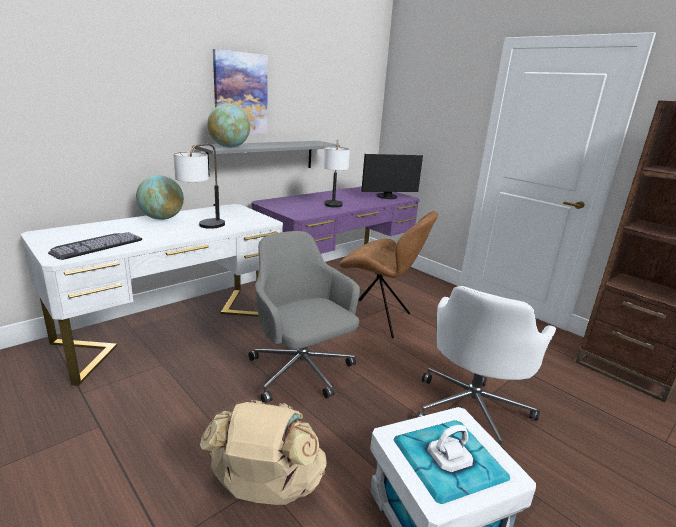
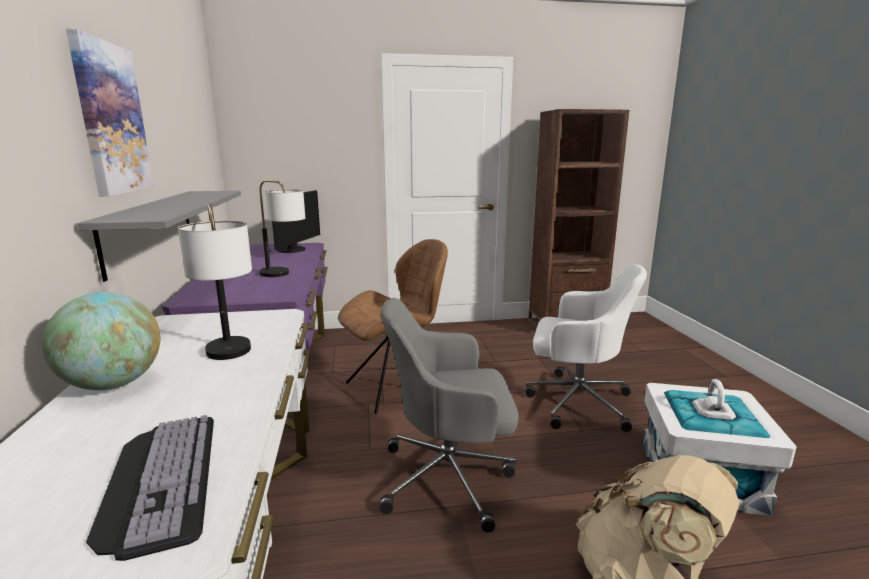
camera: 55 degrees left, 5 degrees down
globe [207,104,250,147] -> none
white office chair [415,286,556,449] -> white office chair turned 45 degrees counterclockwise [526,264,647,432]

